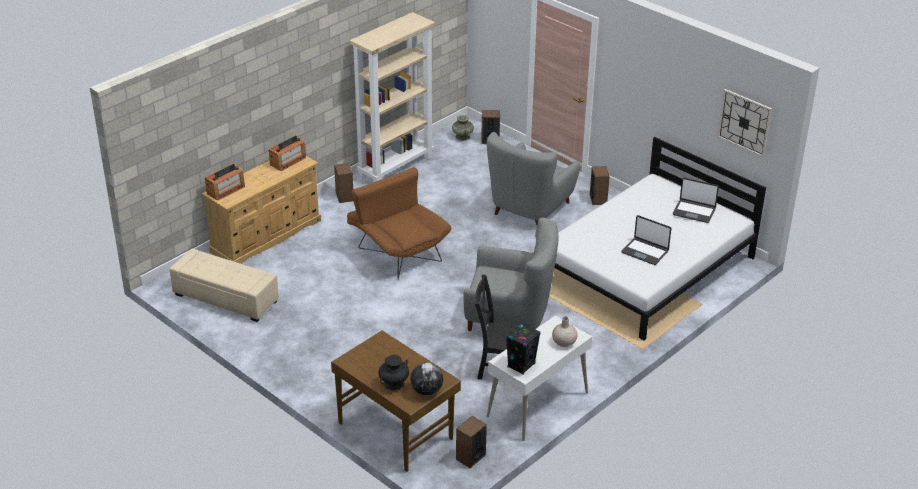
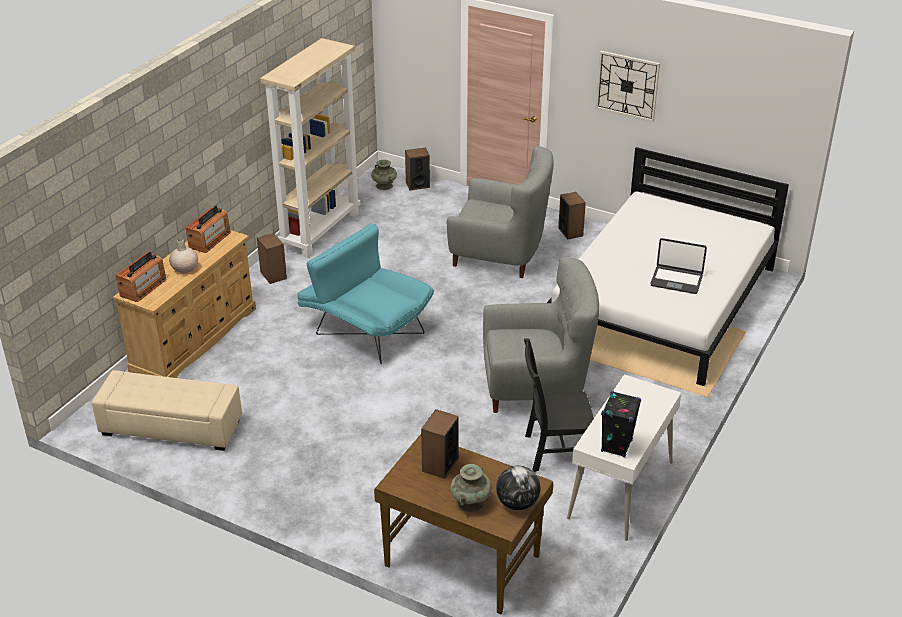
camera: 15 degrees left, 0 degrees up
brown armchair [347,167,451,279] -> turquoise armchair [297,223,434,364]
black vase [378,355,409,390] -> turquoise vase [450,464,492,512]
speaker [456,416,487,468] -> speaker moved to [421,409,459,479]
grey armchair [487,132,580,225] -> grey armchair turned 90 degrees counterclockwise [447,146,554,278]
beige vase [552,317,578,347] -> beige vase moved to [169,238,198,273]
laptop [673,178,719,223] -> none
wall clock [717,89,772,157] -> wall clock moved to [595,51,660,122]

